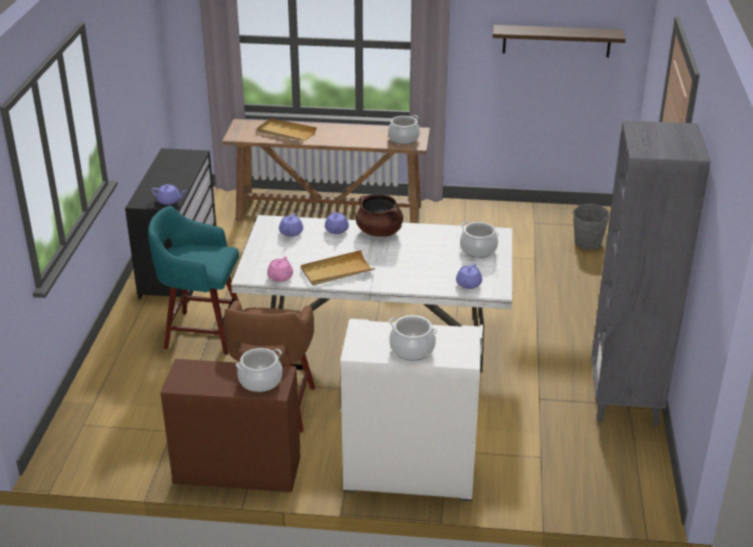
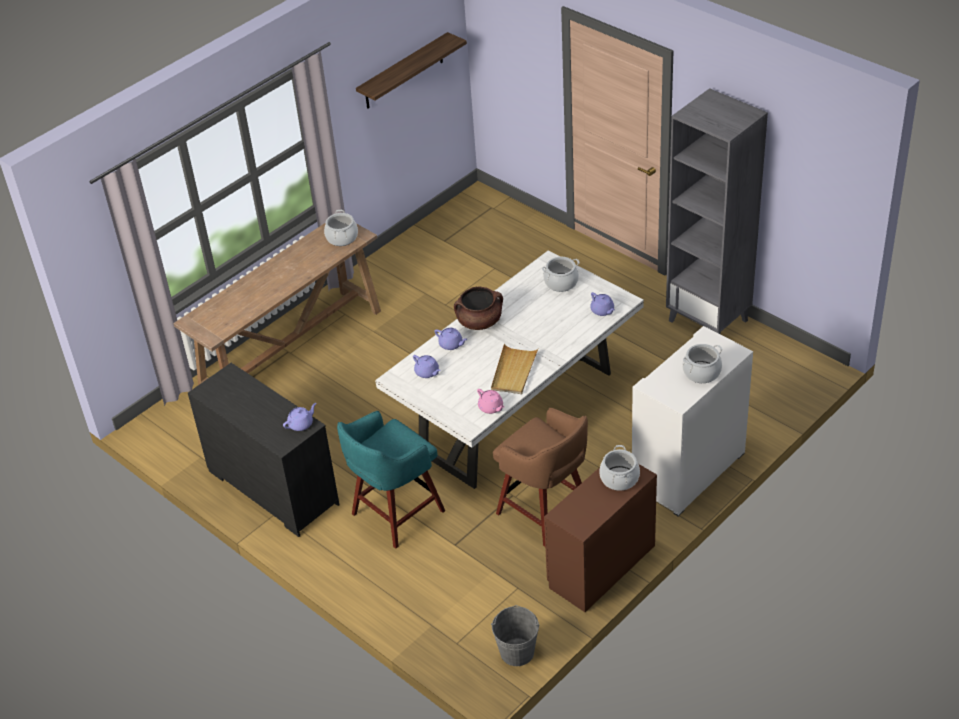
camera: 50 degrees left, 10 degrees up
beige tray [257,119,317,141] -> none
grey bucket [573,204,610,250] -> grey bucket moved to [491,605,539,666]

